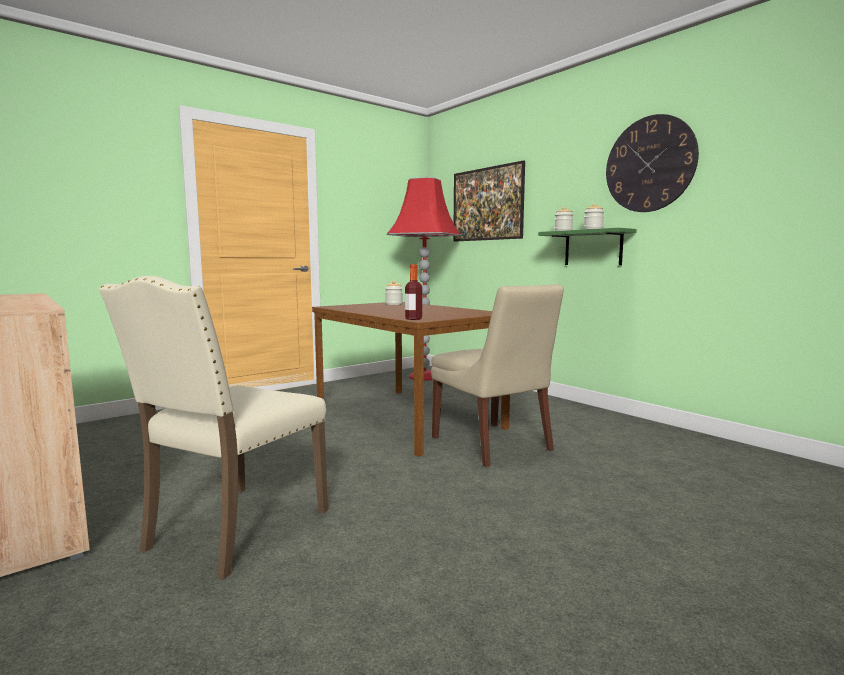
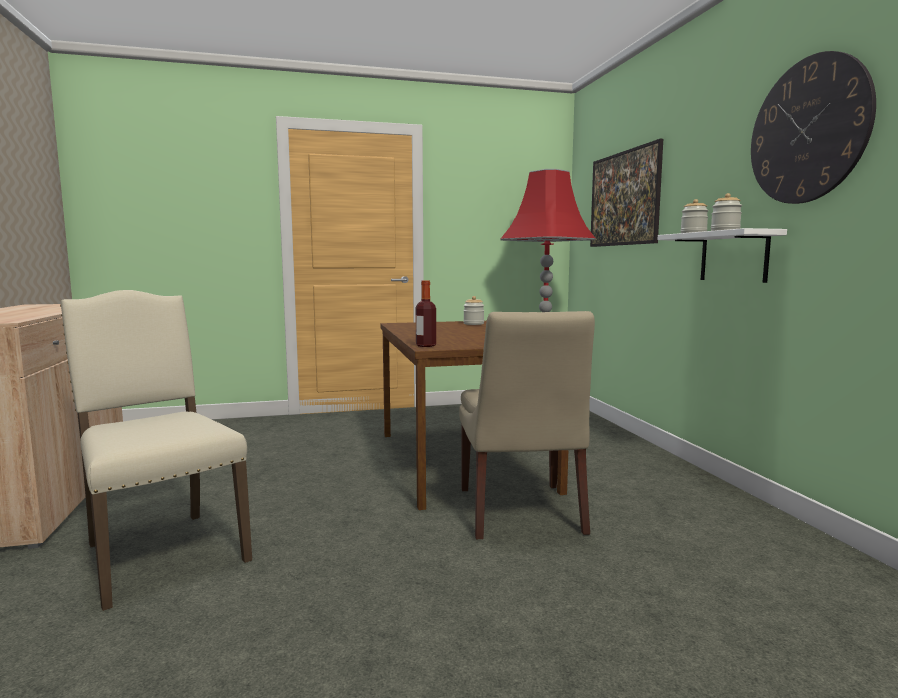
camera: 25 degrees right, 0 degrees up
beige chair [99,276,328,580] -> beige chair turned 90 degrees clockwise [60,290,252,611]
green shelf [538,228,637,265] -> white shelf [658,228,787,283]

